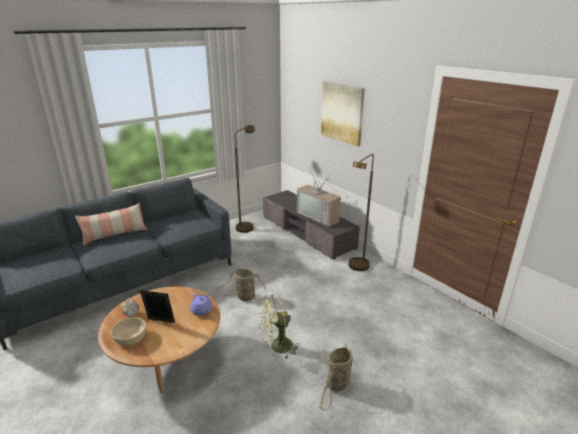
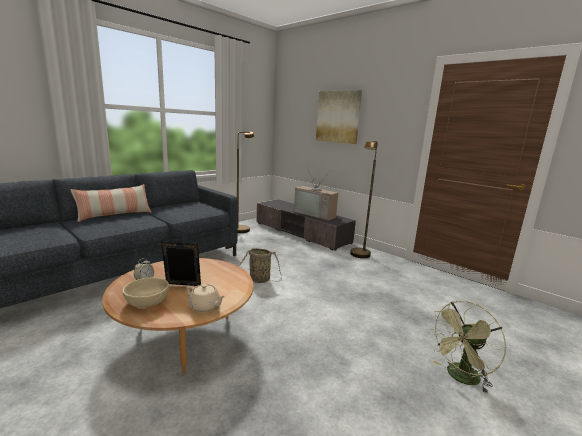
camera: 10 degrees left, 10 degrees down
purple teapot [190,293,212,316] -> none
green fan [258,295,300,358] -> green fan moved to [429,301,507,394]
basket [320,344,353,410] -> none
none -> beige teapot [186,284,225,312]

